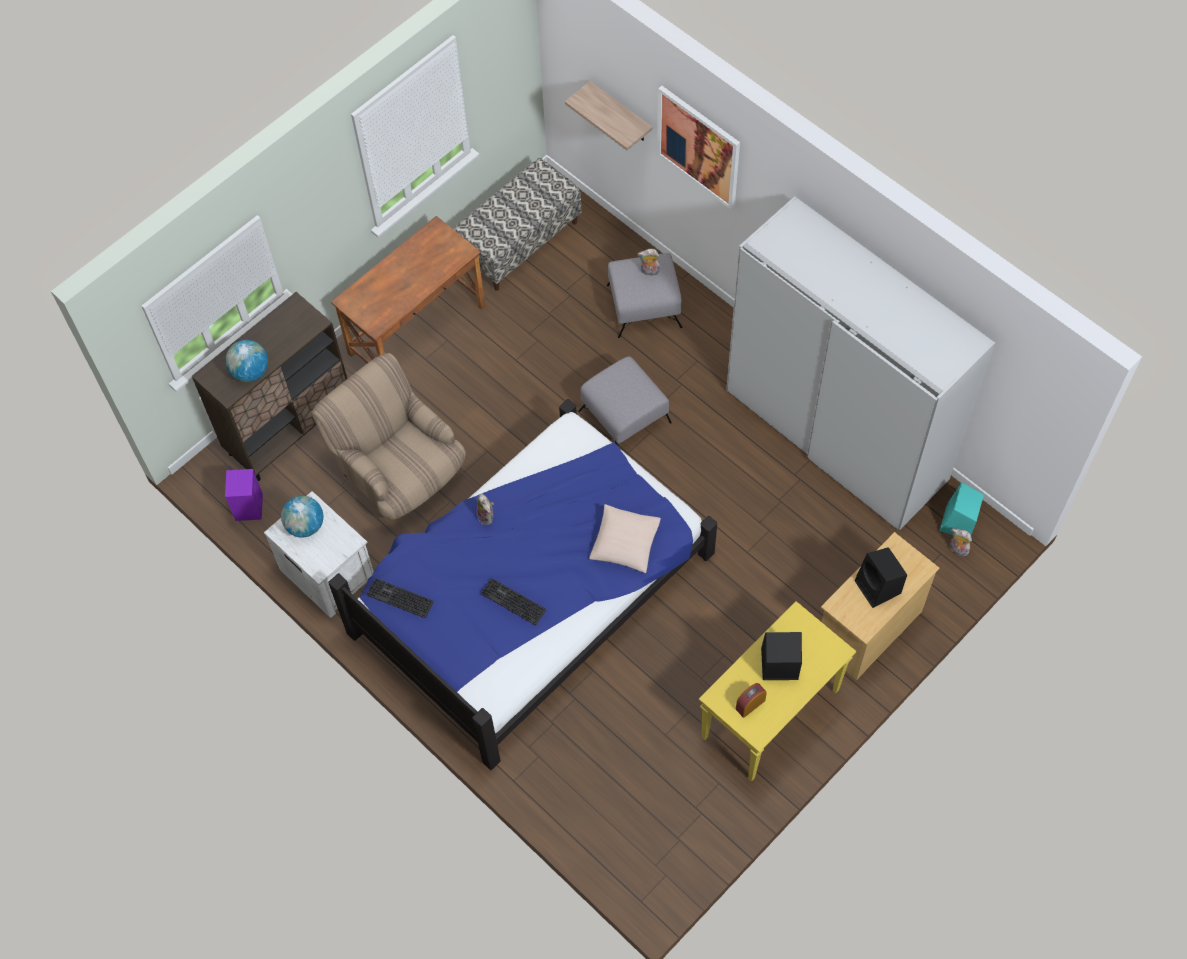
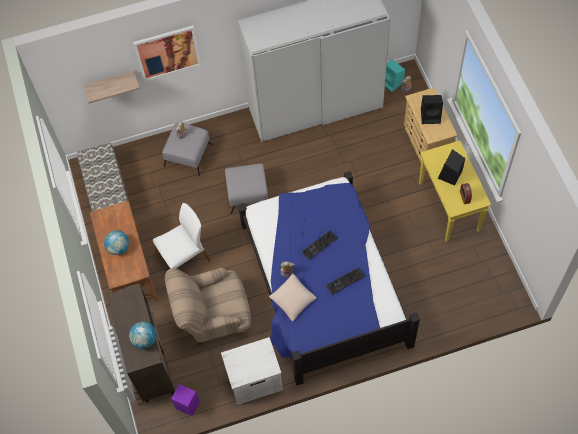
camera: 60 degrees left, 0 degrees up
globe [281,496,323,537] -> globe moved to [104,230,129,255]
keyboard [366,578,434,618] -> keyboard moved to [302,230,337,260]
beige pillow [589,504,661,573] -> beige pillow moved to [269,274,317,322]
none -> white chair [153,203,211,269]

